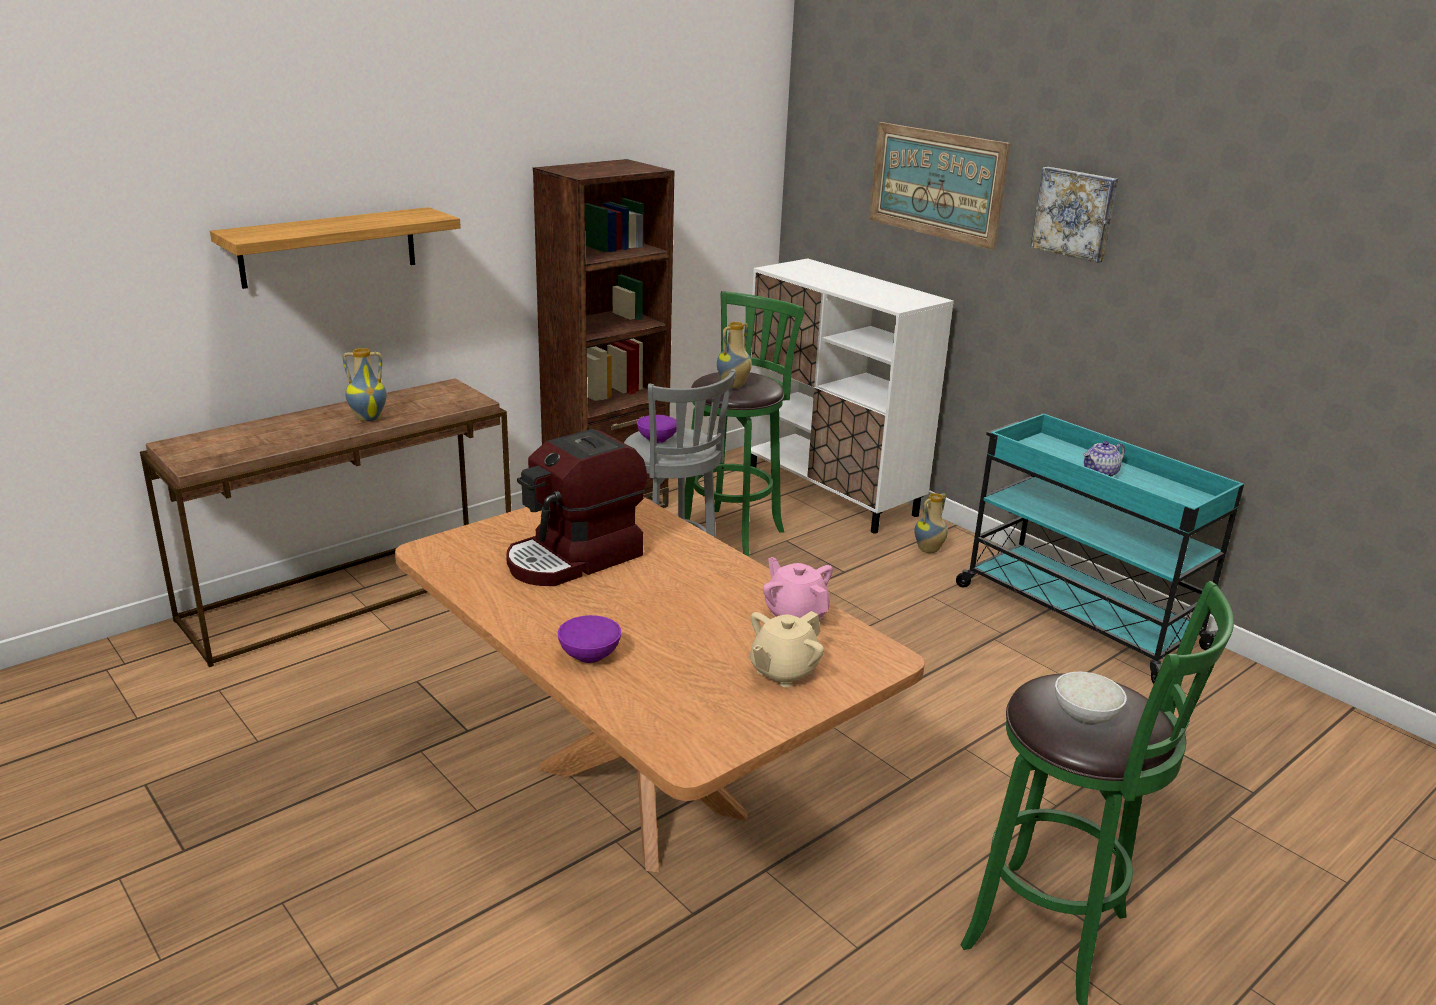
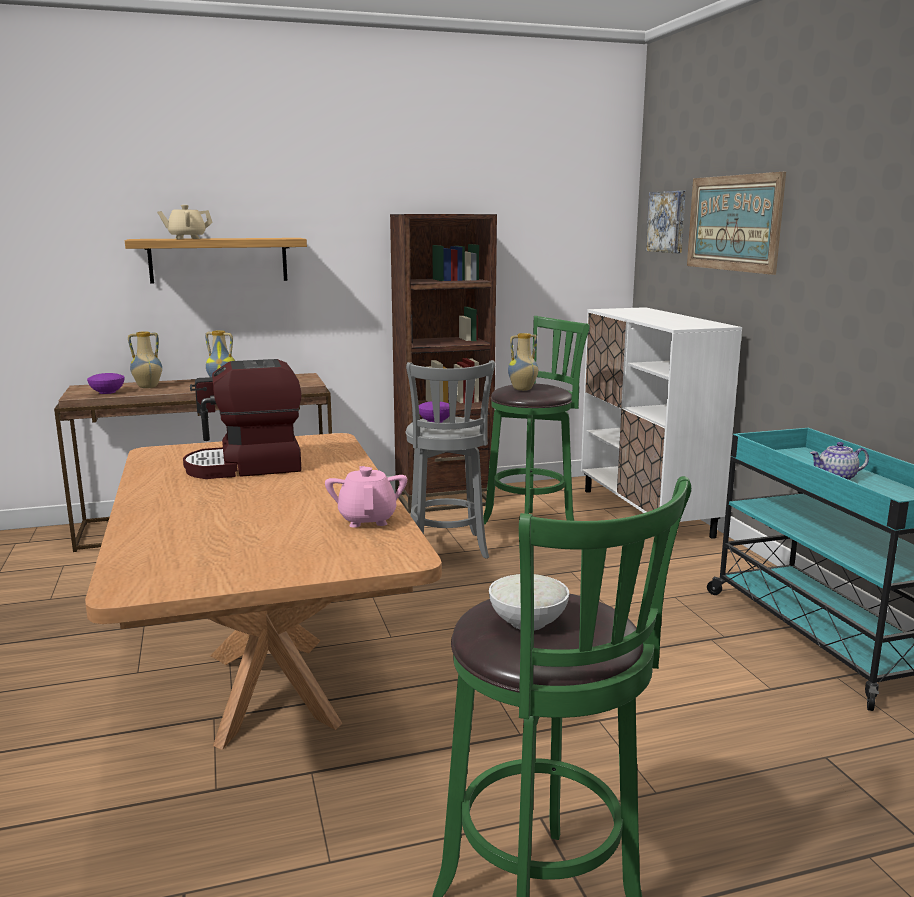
camera: 25 degrees right, 10 degrees down
purple bowl [558,615,621,663] -> purple bowl moved to [87,373,124,394]
beige teapot [750,611,824,687] -> beige teapot moved to [157,205,213,239]
vase [915,493,948,553] -> vase moved to [128,331,162,388]
picture [1030,167,1118,263] -> picture moved to [646,191,686,253]

